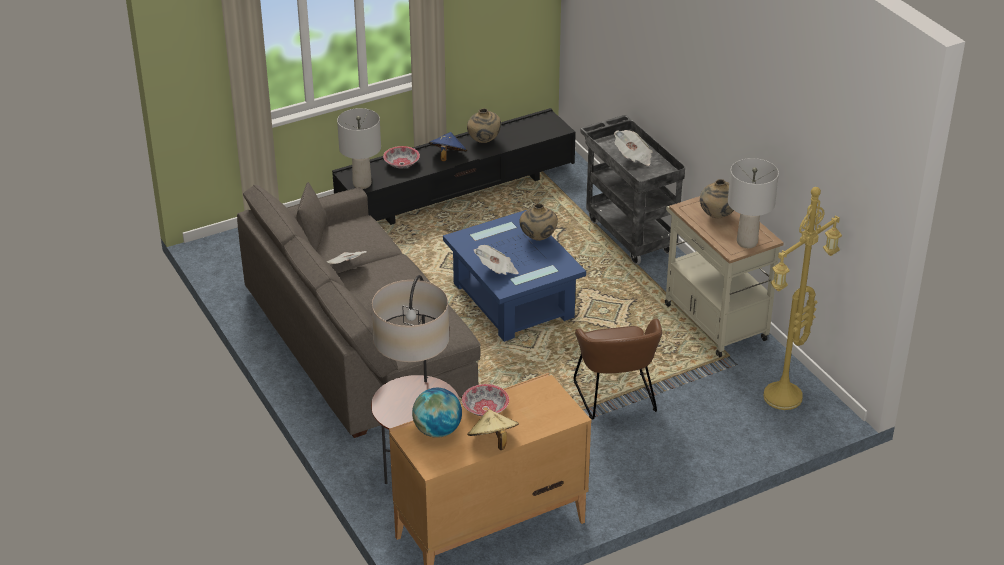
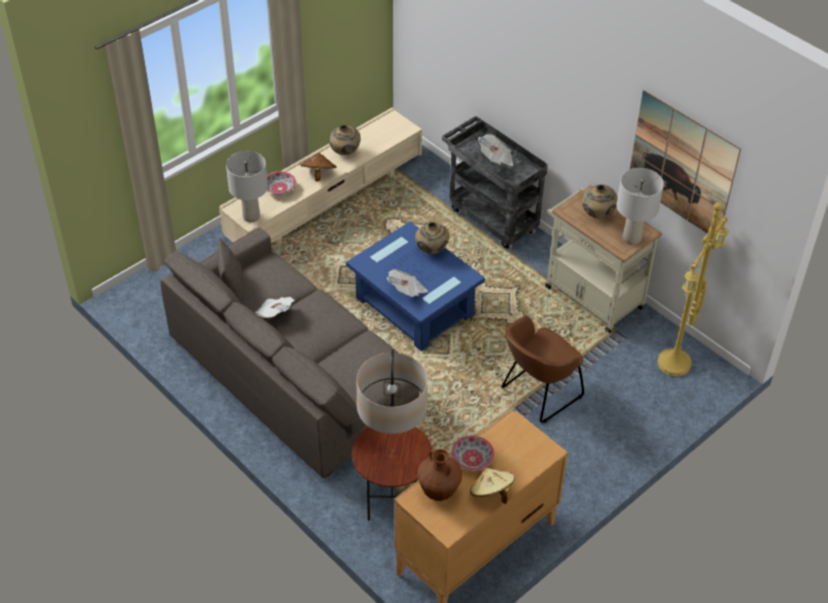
camera: 15 degrees left, 10 degrees up
black tv stand [332,108,576,225] -> beige tv stand [219,108,422,245]
globe [412,388,462,438] -> brown vase [417,449,462,501]
blue hat [429,132,467,161] -> brown hat [301,152,337,181]
brown armchair [574,318,662,420] -> brown armchair turned 75 degrees clockwise [502,316,584,423]
none -> picture [630,90,741,233]

